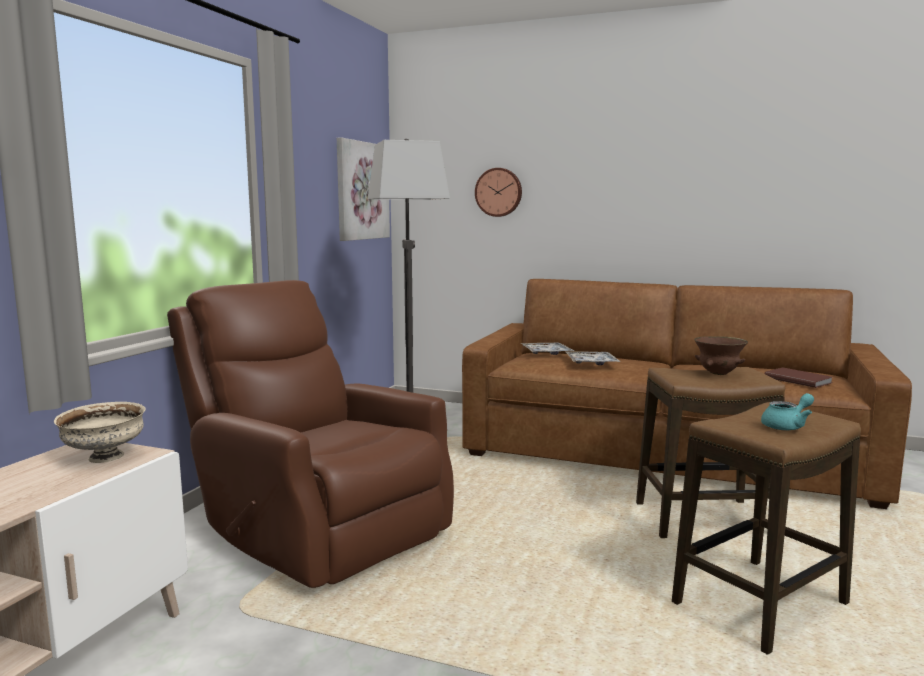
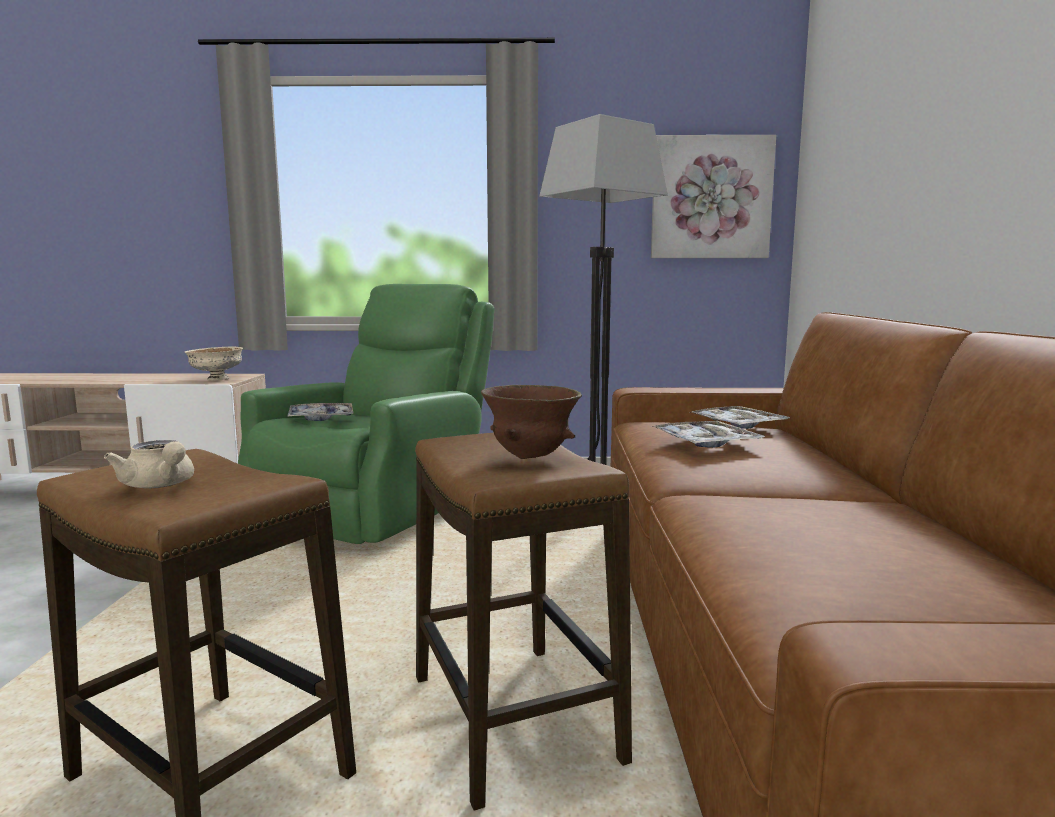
camera: 70 degrees right, 0 degrees up
brown armchair [167,280,454,588] -> green armchair [238,284,495,544]
wall clock [475,168,522,217] -> none
turquoise teapot [761,393,814,430] -> beige teapot [104,440,194,488]
brown book [764,367,832,388] -> none
none -> tray [287,403,353,421]

